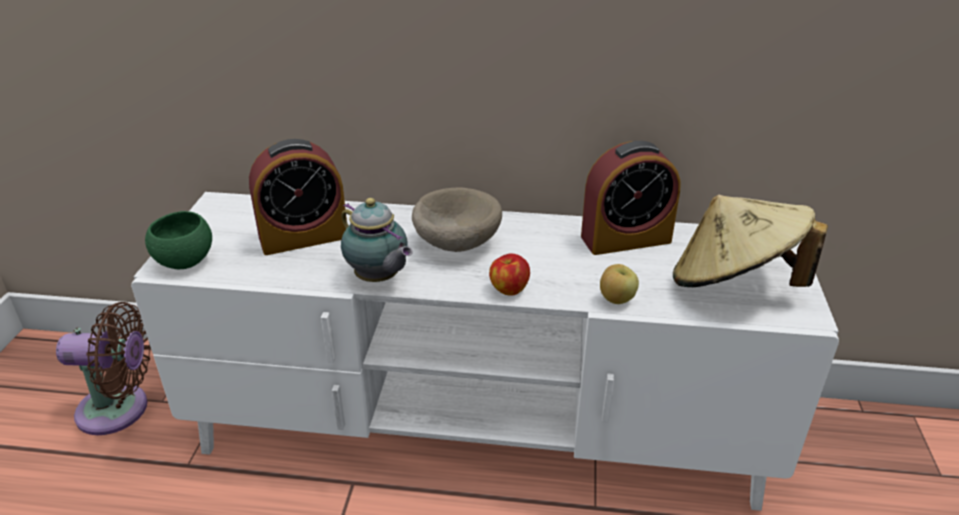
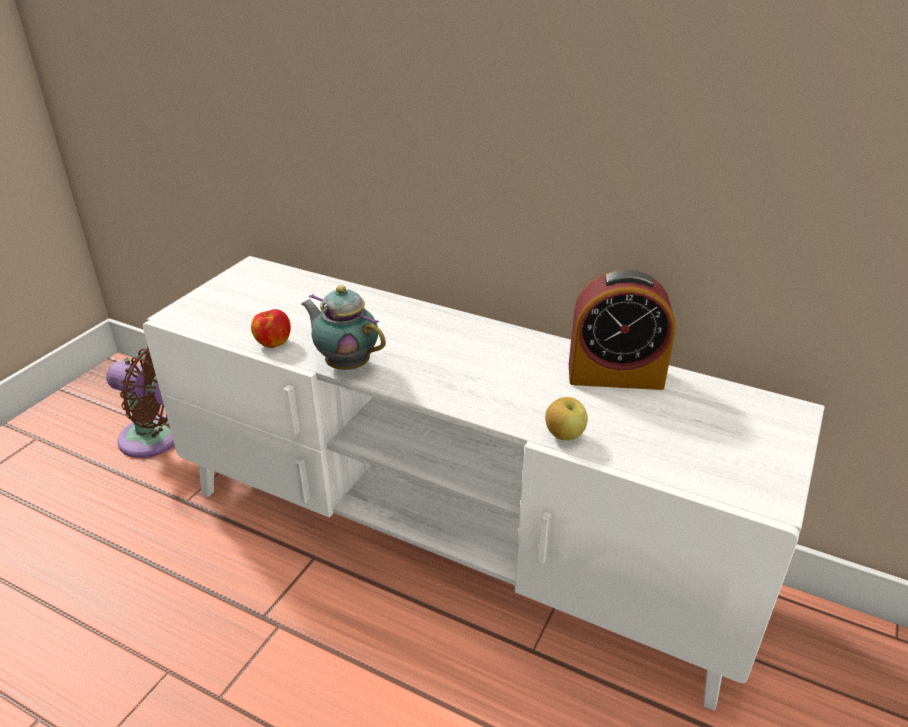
camera: 20 degrees right, 0 degrees up
green bowl [145,211,212,269] -> none
alarm clock [249,139,347,255] -> none
teapot [341,198,413,282] -> teapot turned 150 degrees clockwise [301,285,386,370]
beige bowl [412,188,502,252] -> none
apple [489,253,530,296] -> apple moved to [251,309,291,348]
beige hat [673,195,828,287] -> none

